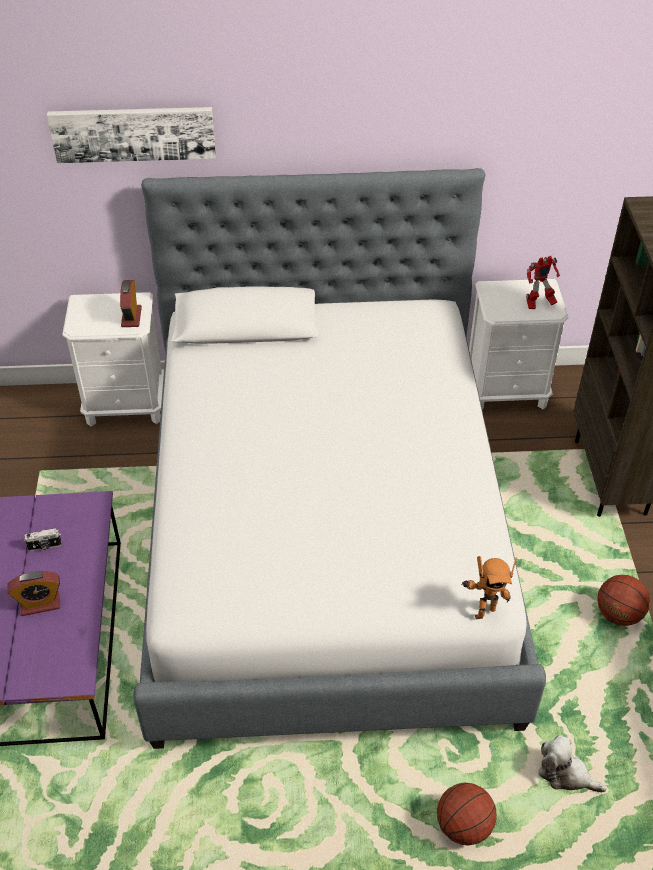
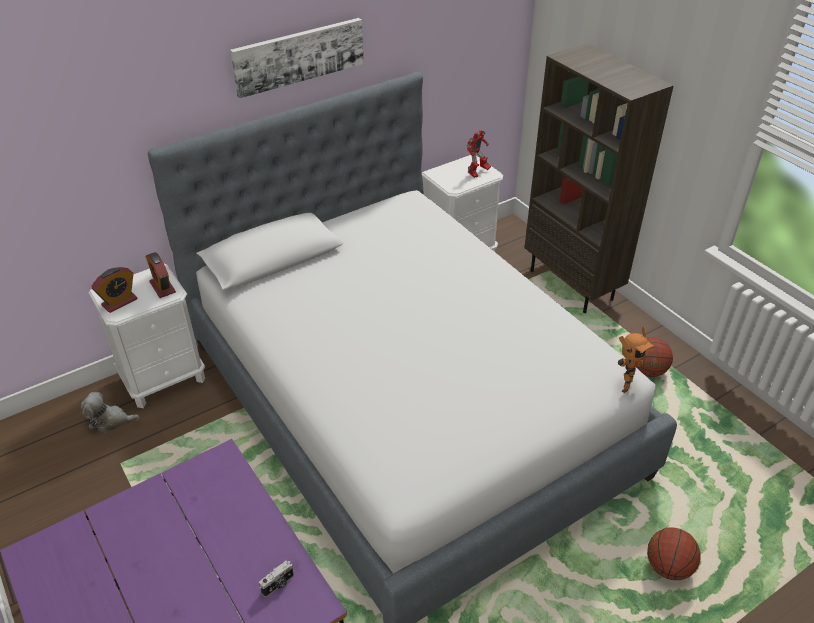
camera: 30 degrees left, 5 degrees down
alarm clock [7,571,60,616] -> alarm clock moved to [91,267,137,313]
camera [24,528,62,551] -> camera moved to [259,560,294,597]
picture [47,107,216,163] -> picture moved to [230,18,364,98]
plush toy [538,735,606,792] -> plush toy moved to [81,392,139,433]

